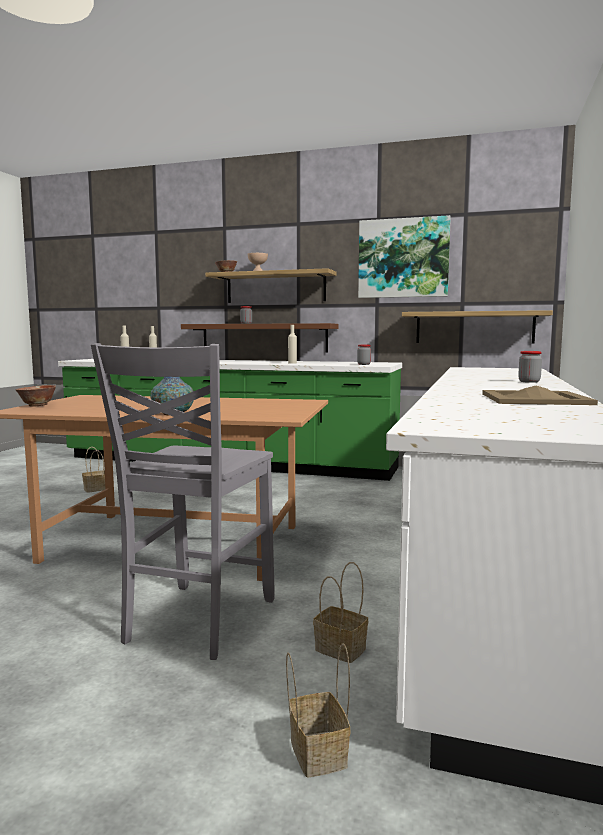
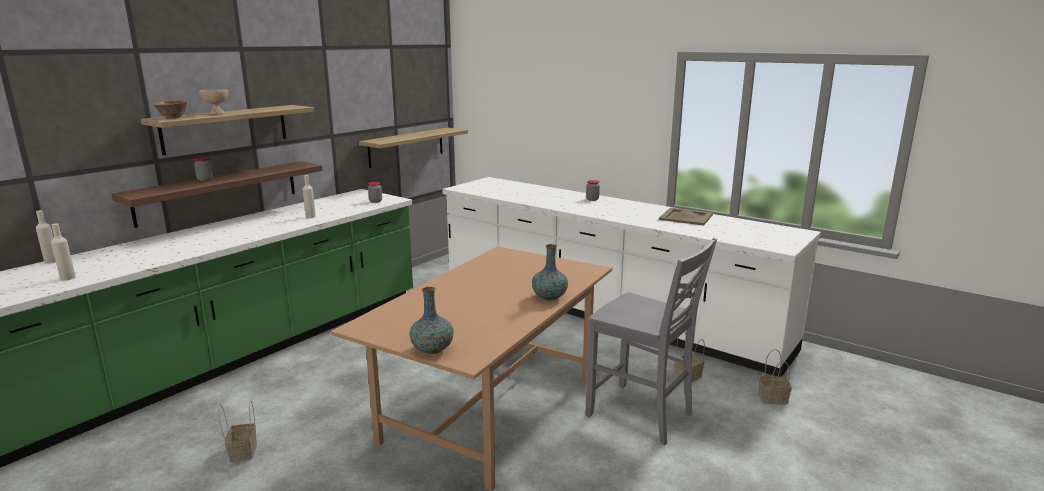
camera: 70 degrees left, 10 degrees up
bowl [16,385,56,407] -> vase [410,287,454,354]
picture [358,215,451,298] -> none

